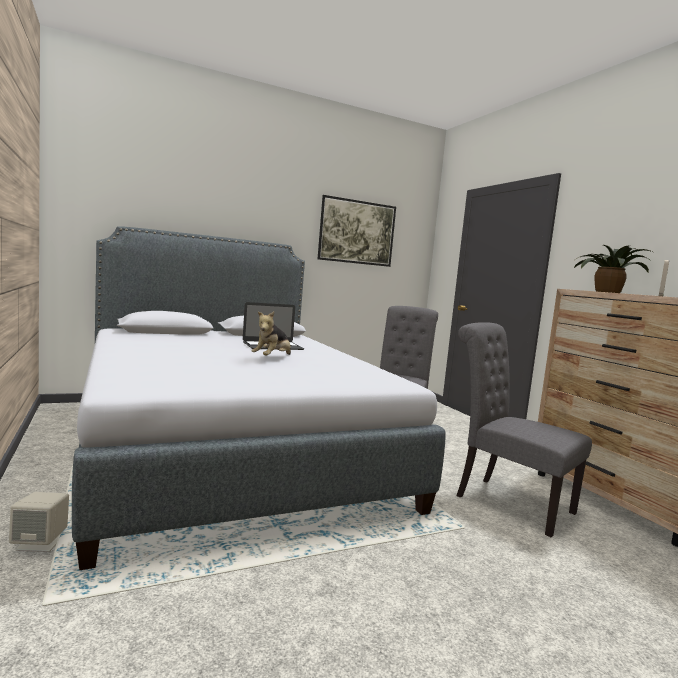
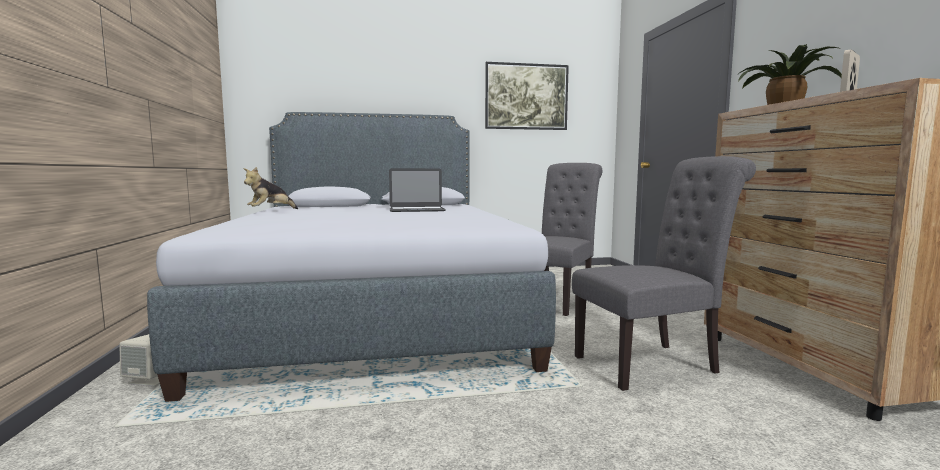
camera: 15 degrees right, 0 degrees up
plush toy [251,312,291,356] -> plush toy moved to [244,167,298,209]
grey chair [456,322,592,537] -> grey chair turned 105 degrees clockwise [572,156,756,391]

